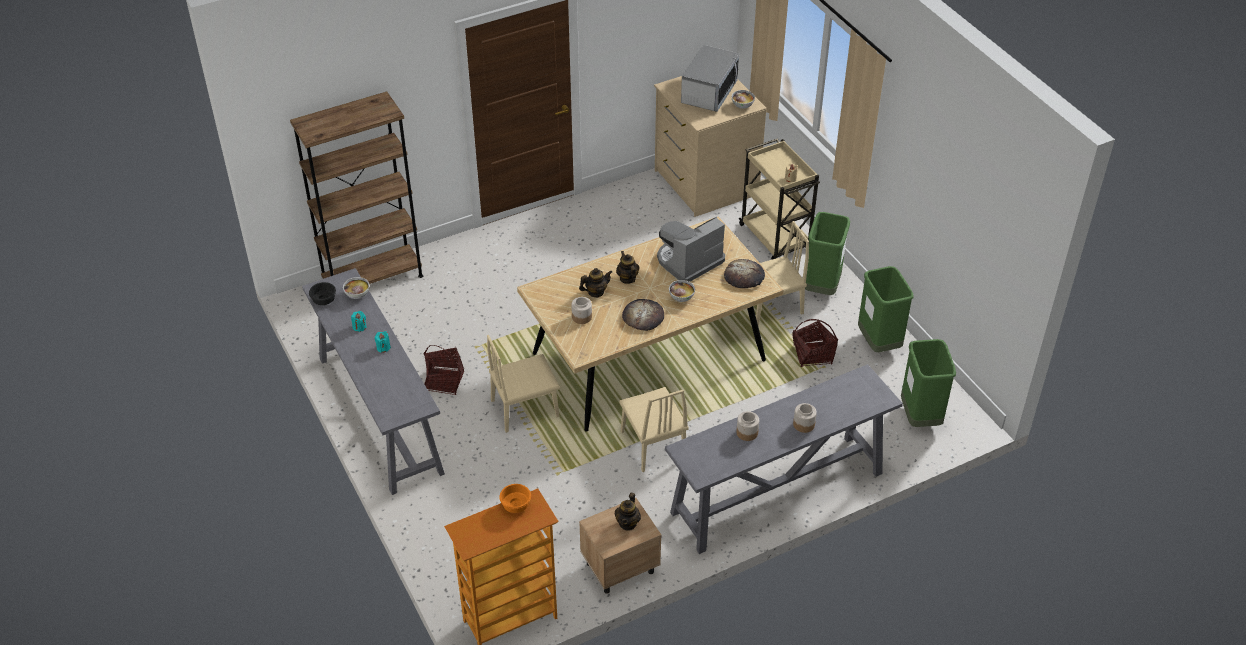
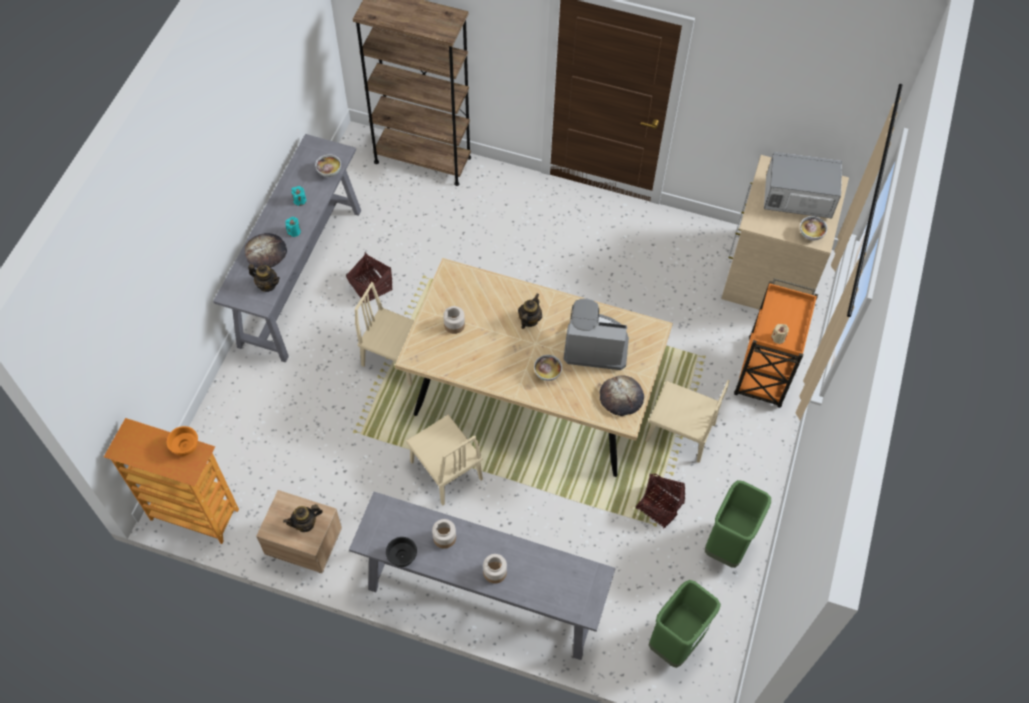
camera: 45 degrees right, 15 degrees up
black bowl [309,282,336,305] -> black bowl moved to [386,537,417,567]
teapot [579,268,613,297] -> teapot moved to [248,264,280,292]
beige chair [619,387,689,472] -> beige chair turned 60 degrees counterclockwise [406,414,483,505]
bread [622,299,664,331] -> bread moved to [245,233,287,268]
microwave [681,45,739,112] -> microwave turned 150 degrees counterclockwise [764,152,842,219]
beige cart [738,138,820,259] -> orange cart [734,278,818,408]
green trash can [805,212,850,295] -> none

